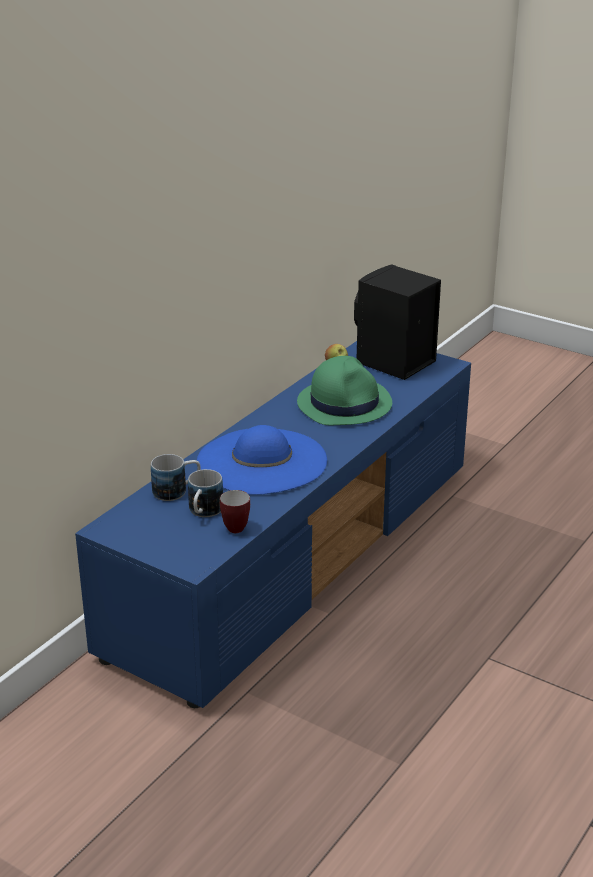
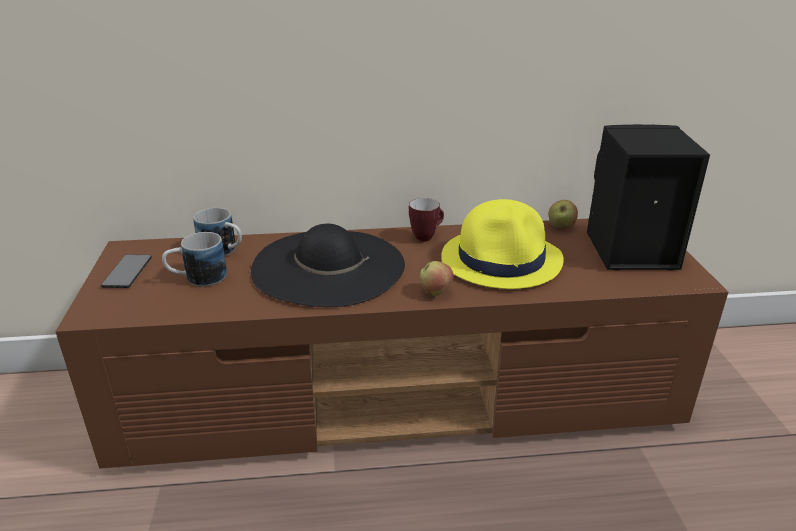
camera: 50 degrees right, 0 degrees up
blue tv stand [75,341,471,708] -> brown tv stand [55,219,728,469]
blue hat [197,425,327,495] -> black hat [251,223,405,307]
mug [220,490,250,533] -> mug moved to [409,198,444,242]
green hat [297,356,392,425] -> yellow hat [441,199,564,289]
none -> phone [101,254,152,288]
none -> apple [420,261,454,296]

